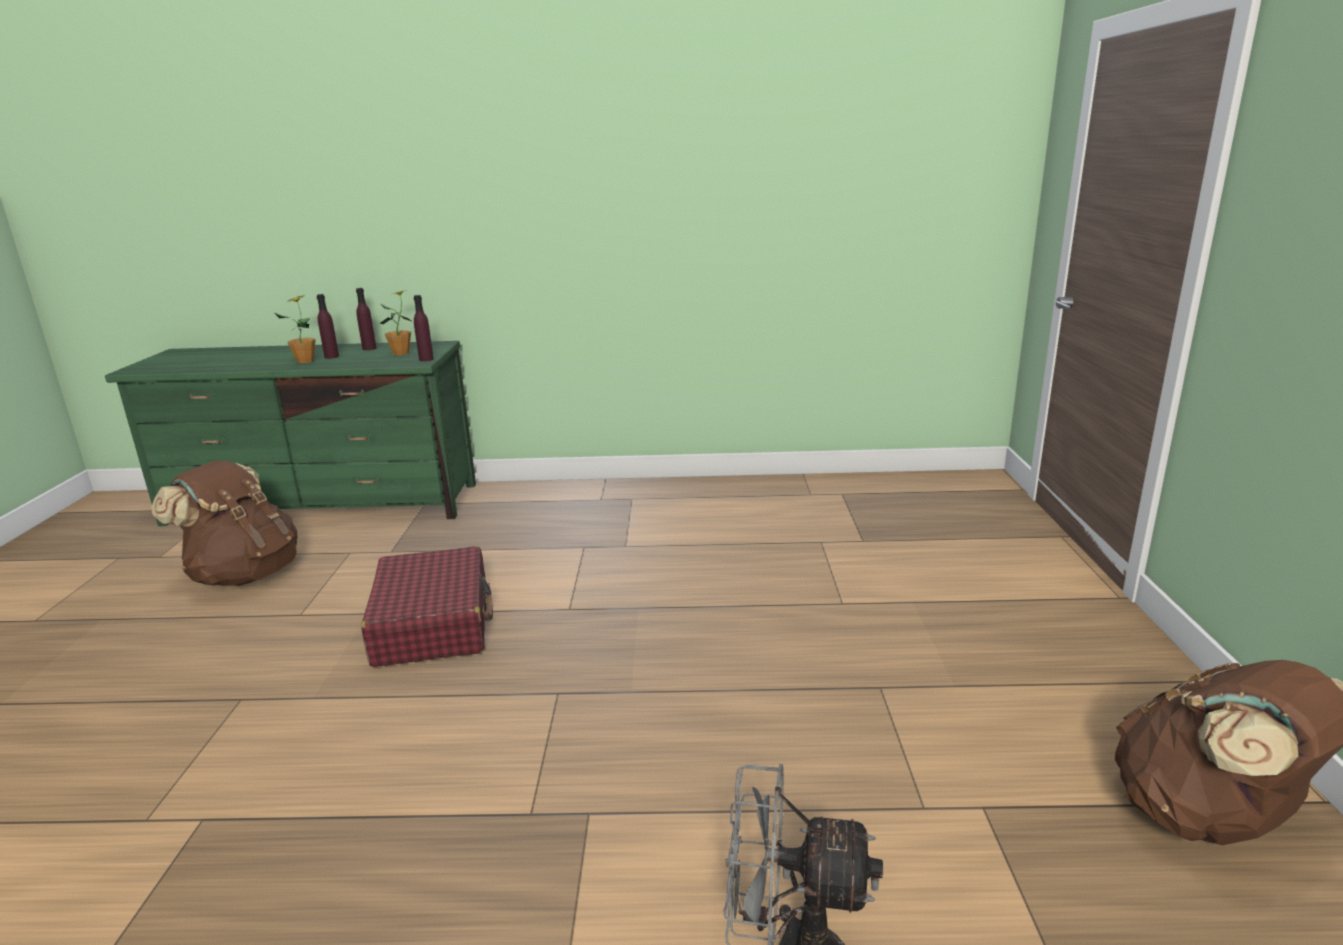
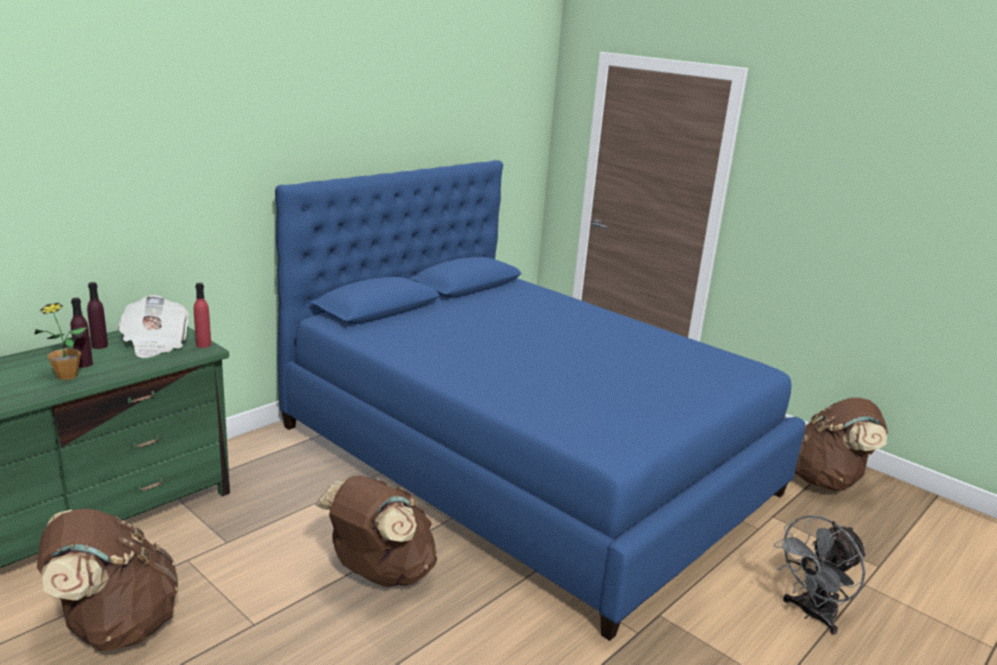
camera: 50 degrees left, 0 degrees up
red suitcase [361,546,493,667] -> brown backpack [315,476,437,587]
potted plant [380,290,411,355] -> newspaper [118,295,190,358]
purple bottle [414,295,434,361] -> red bottle [194,283,211,348]
none -> blue bed [275,160,805,641]

